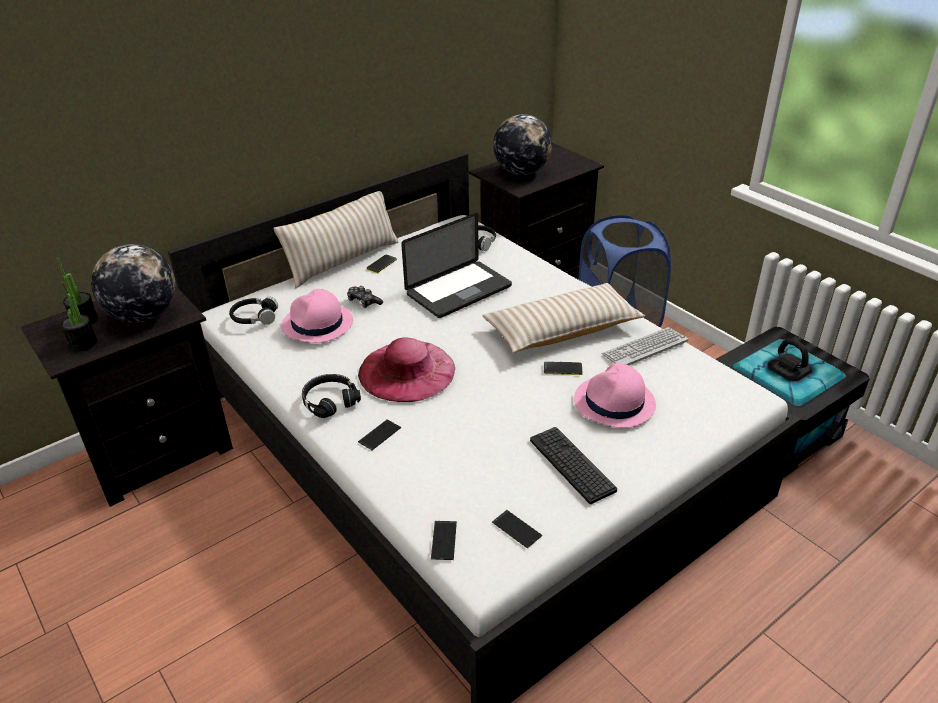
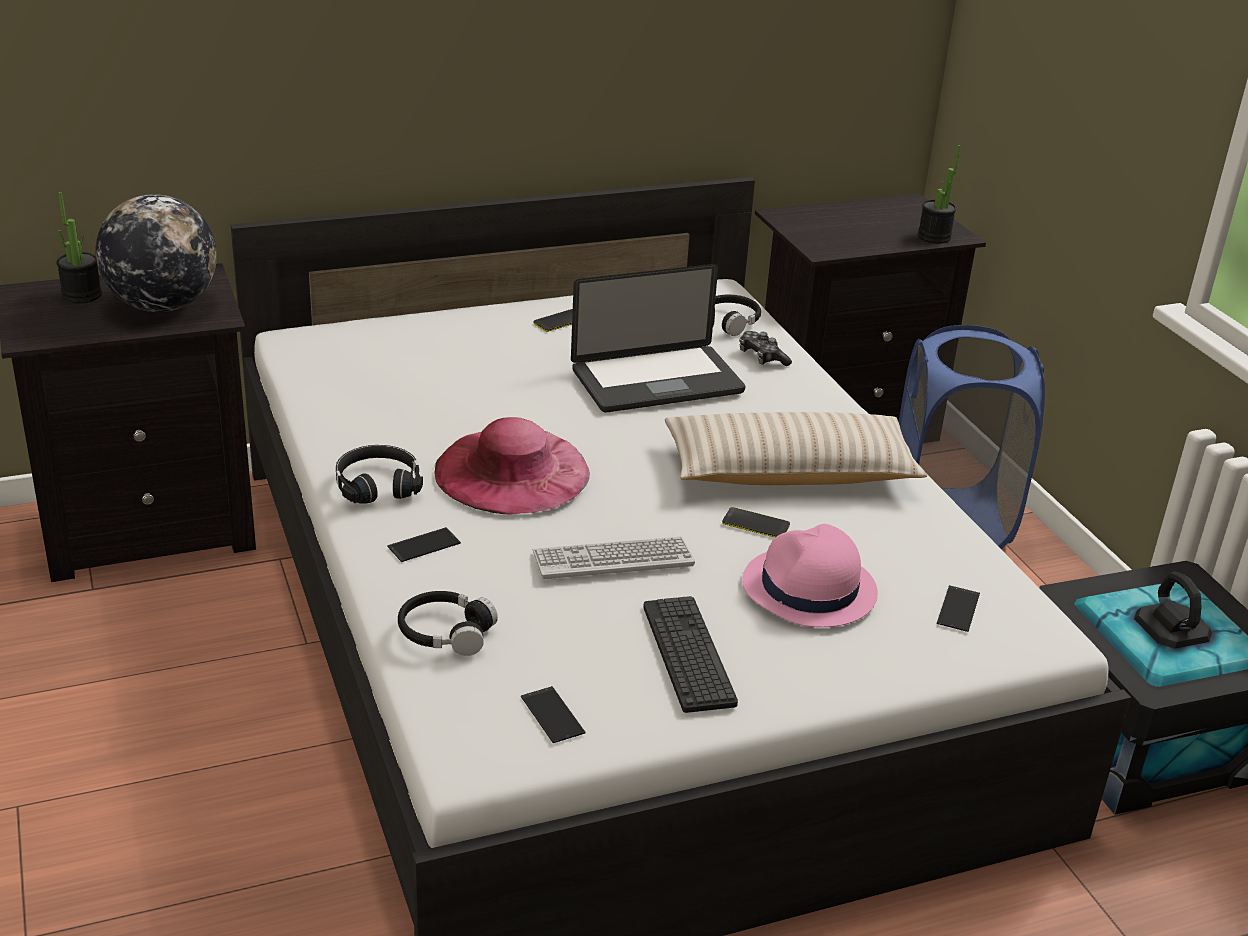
camera: 15 degrees right, 5 degrees down
potted plant [61,276,97,351] -> potted plant moved to [918,145,961,244]
black headphones [229,297,278,325] -> black headphones moved to [398,591,498,656]
beige pillow [273,191,399,288] -> none
pink hat [281,289,353,343] -> none
game controller [347,286,383,308] -> game controller moved to [739,331,792,366]
phone [431,521,457,560] -> phone moved to [937,585,980,632]
globe [493,114,552,175] -> none
keyboard [602,327,688,365] -> keyboard moved to [533,537,695,580]

